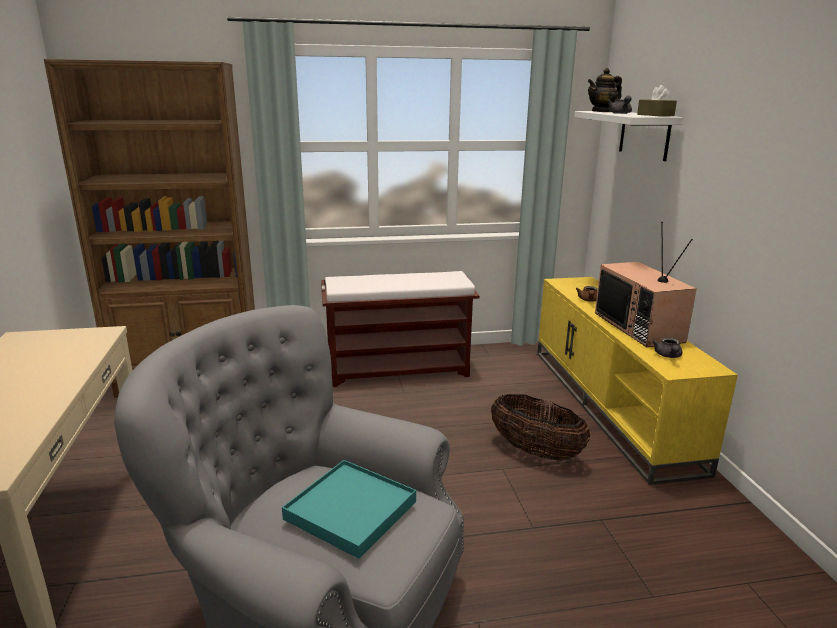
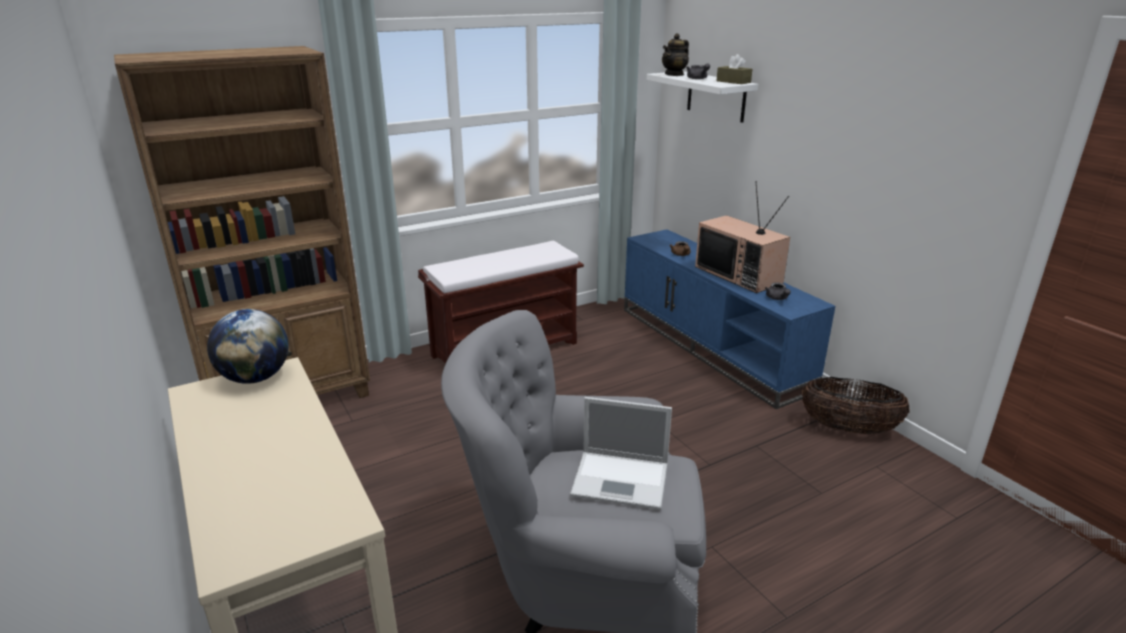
camera: 20 degrees left, 5 degrees up
turquoise tray [282,460,416,559] -> laptop [570,397,672,510]
basket [491,394,591,461] -> basket moved to [802,377,909,434]
yellow tv stand [537,277,737,485] -> blue tv stand [624,229,835,409]
none -> globe [207,309,289,384]

